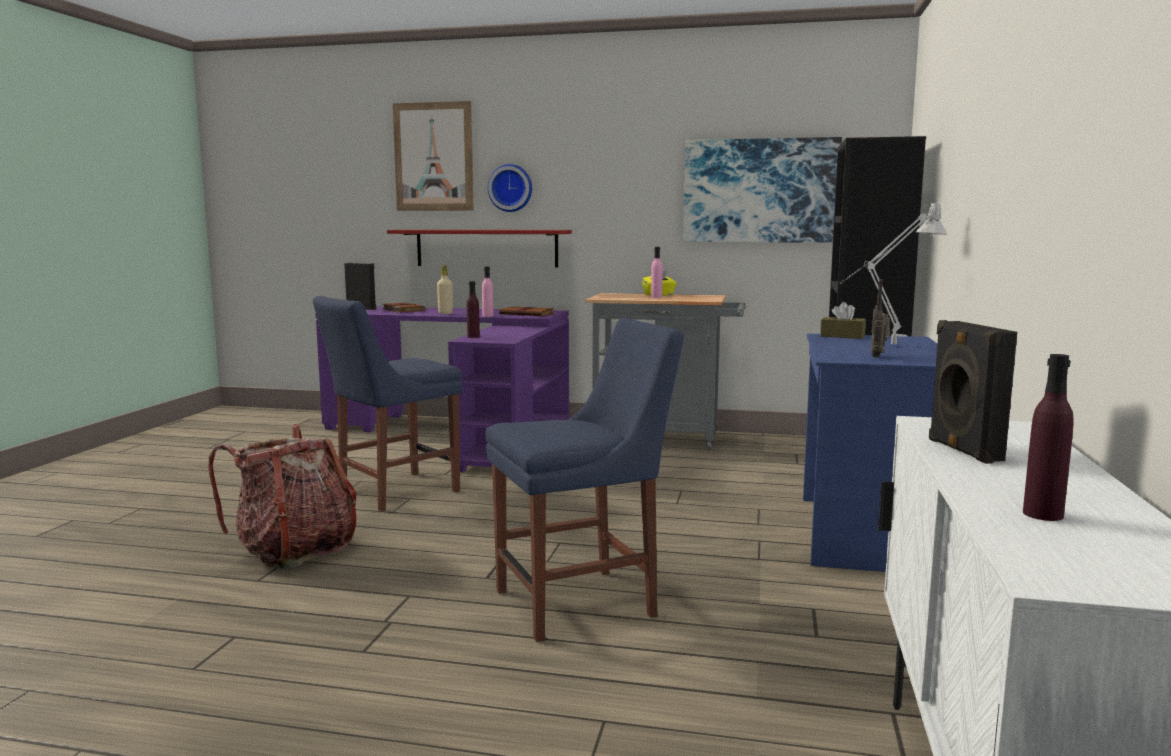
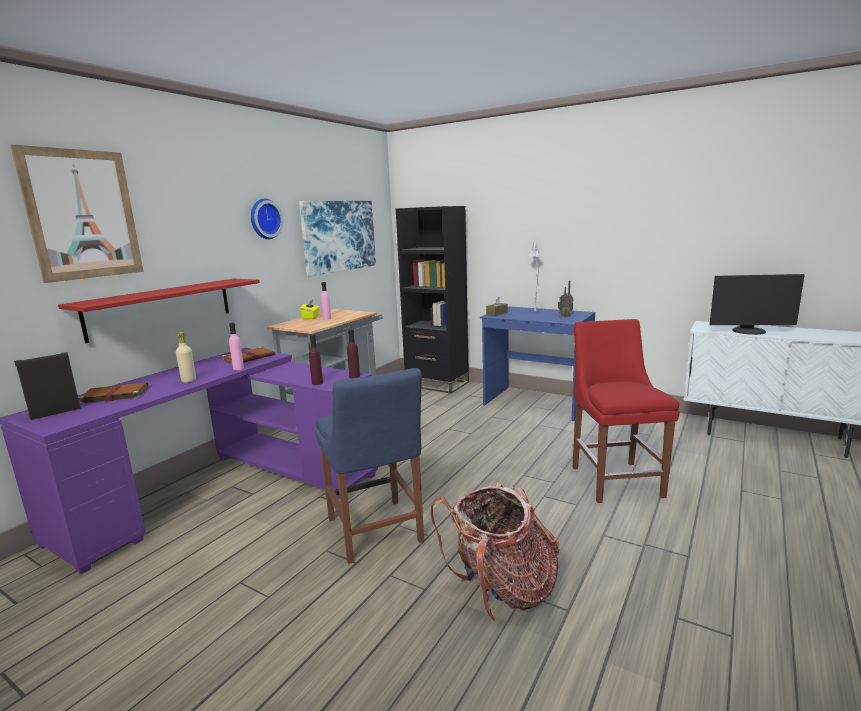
camera: 70 degrees left, 5 degrees up
blue chair [485,318,684,642] -> red chair [573,319,680,503]
wall clock [488,164,532,212] -> wall clock moved to [251,199,283,239]
black speaker [929,320,1017,464] -> monitor [709,274,805,335]
purple bottle [1023,354,1074,521] -> purple bottle moved to [347,329,360,378]

